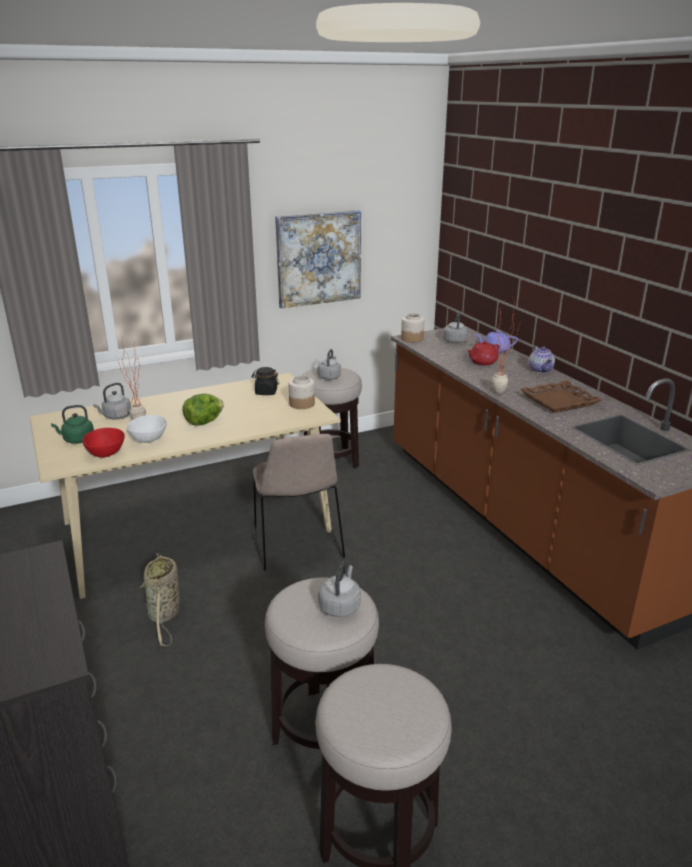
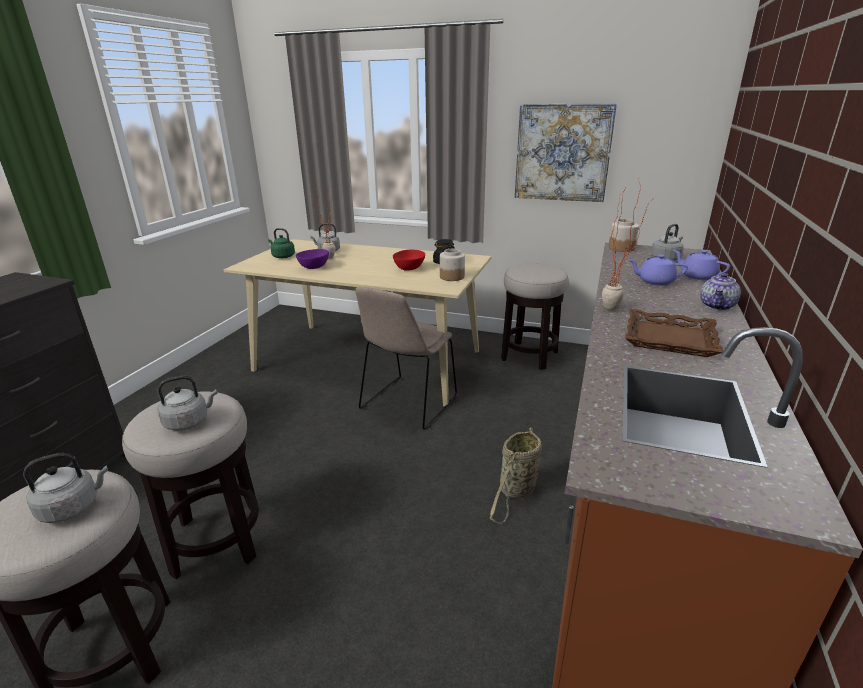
camera: 45 degrees right, 0 degrees up
red bowl [82,428,125,458] -> red bowl moved to [393,250,425,271]
white bowl [126,415,167,443] -> purple bowl [296,249,329,269]
basket [141,553,180,646] -> basket moved to [490,427,542,523]
lettuce [182,394,224,426] -> none
grey kettle [317,349,341,380] -> grey kettle moved to [23,453,108,523]
red teapot [467,341,500,366] -> purple teapot [629,254,688,286]

